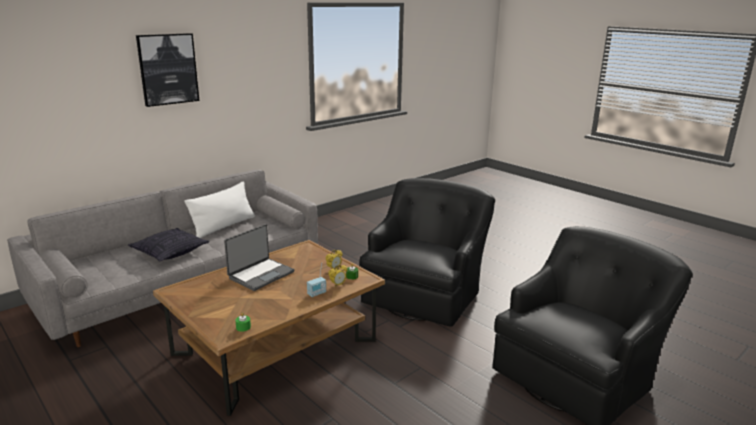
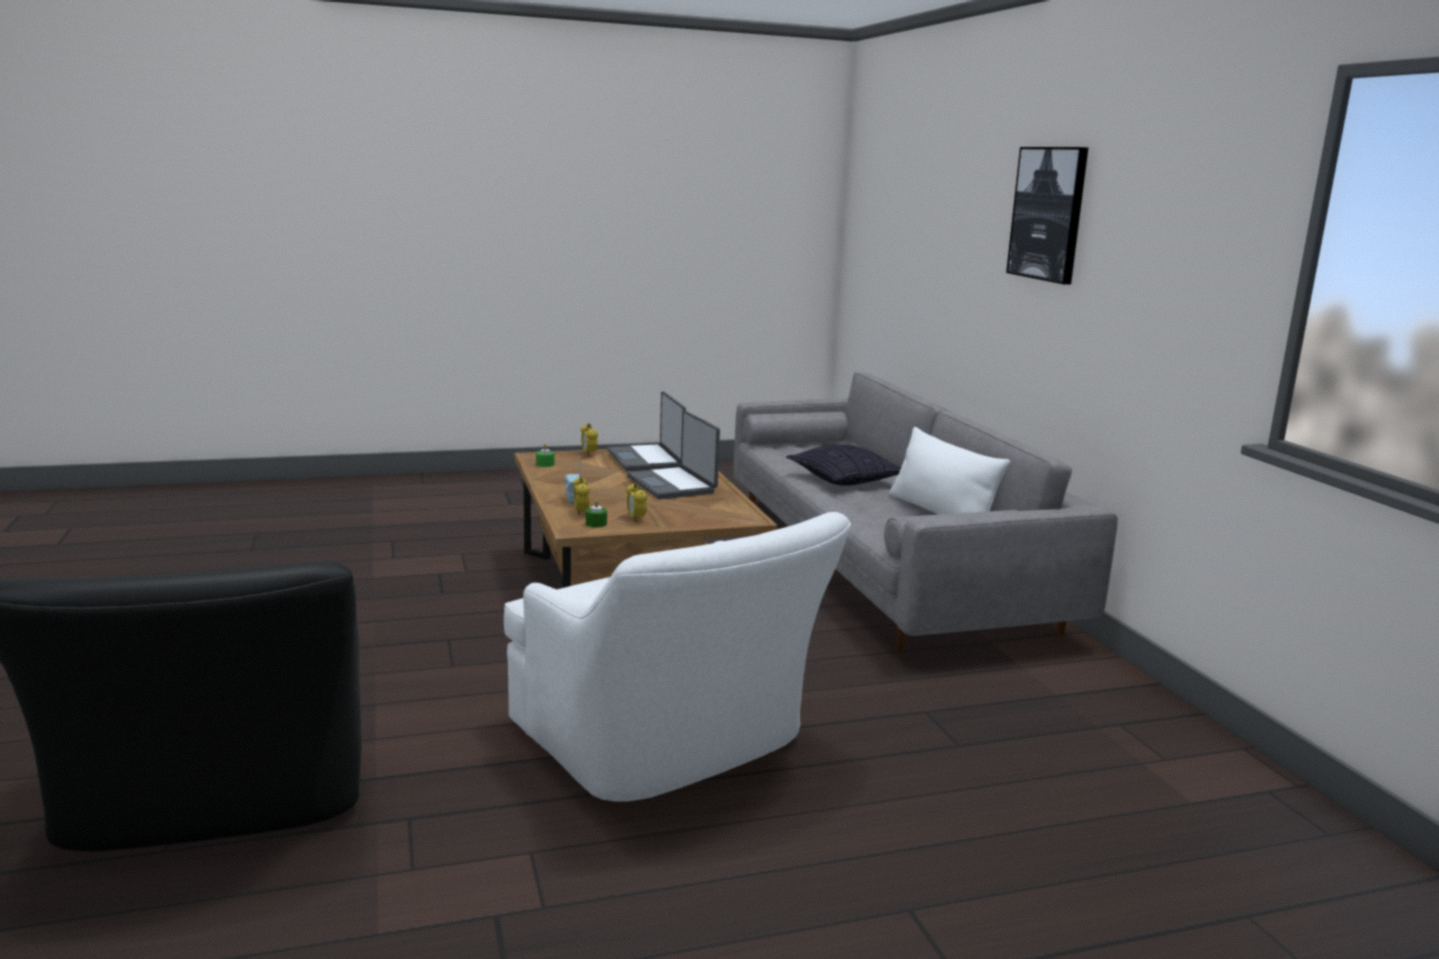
camera: 115 degrees right, 5 degrees down
black armchair [359,178,495,327] -> white armchair [504,512,851,801]
none -> alarm clock [581,423,598,456]
none -> laptop [607,391,686,471]

